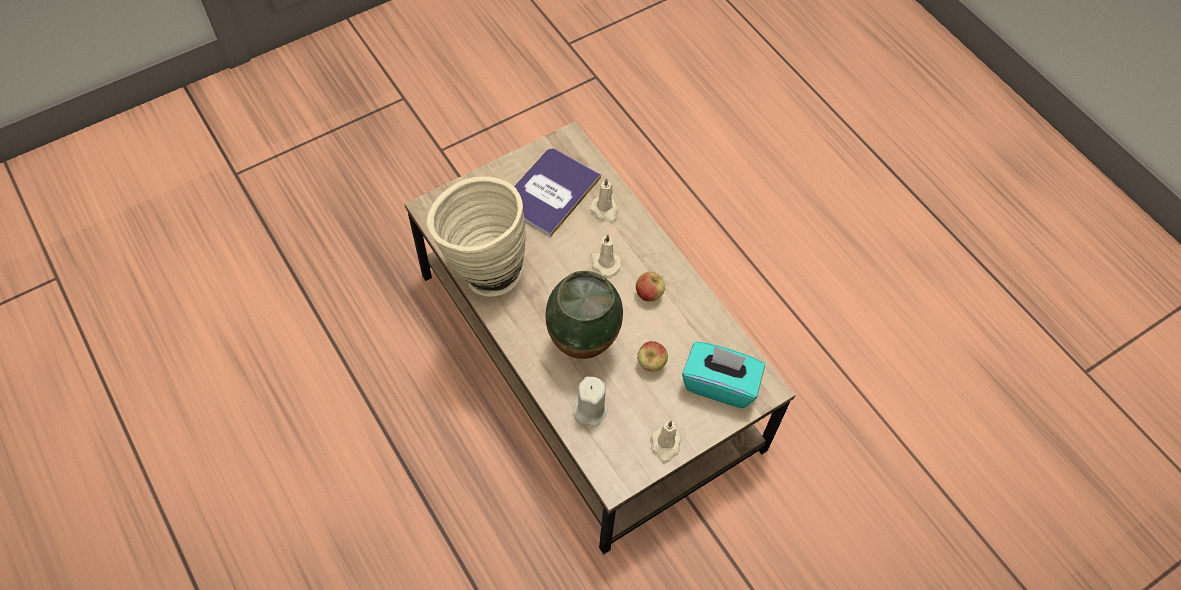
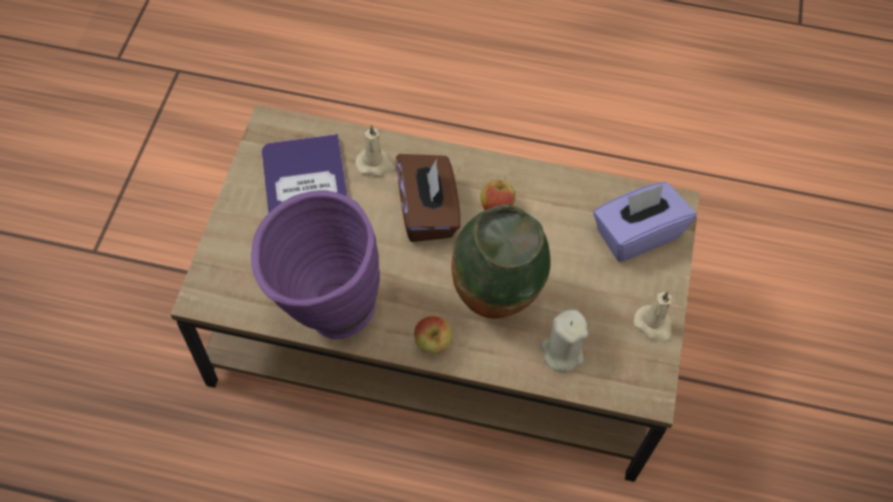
camera: 45 degrees left, 0 degrees up
beige vase [426,177,526,297] -> purple vase [251,190,380,339]
beige candle [590,234,621,276] -> brown tissue box [396,154,461,242]
apple [637,341,668,372] -> apple moved to [414,316,452,354]
turquoise tissue box [682,342,765,408] -> purple tissue box [593,182,696,262]

